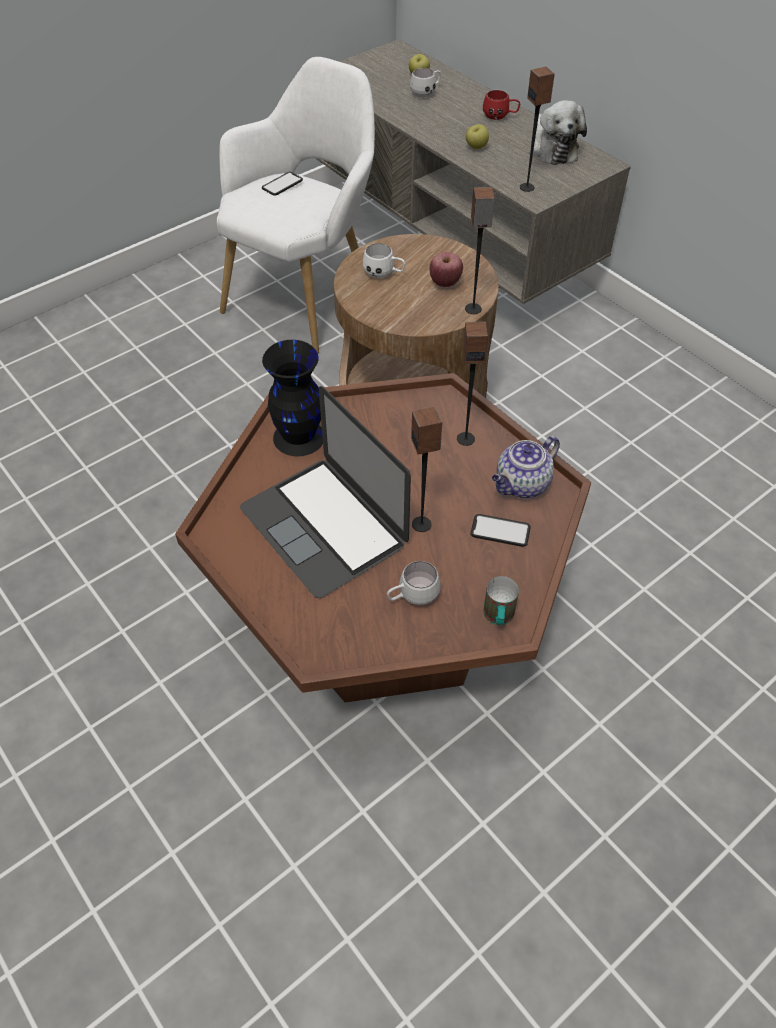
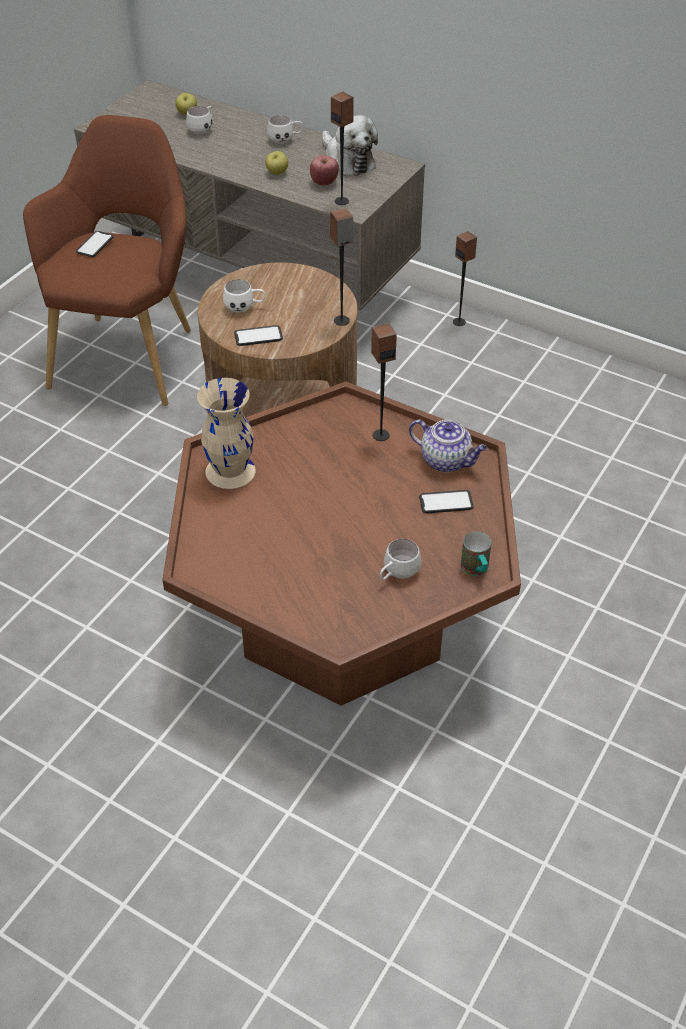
camera: 20 degrees left, 5 degrees down
white armchair [217,57,375,353] -> brown armchair [23,115,191,406]
laptop [240,386,411,598] -> none
black vase [262,340,323,456] -> beige vase [197,378,255,489]
speaker [411,407,442,532] -> speaker moved to [453,231,477,326]
apple [430,252,463,287] -> apple moved to [310,155,339,185]
red mug [483,90,520,120] -> white mug [267,115,303,144]
teapot [492,436,560,498] -> teapot turned 90 degrees counterclockwise [409,419,487,473]
none -> phone [234,325,283,346]

